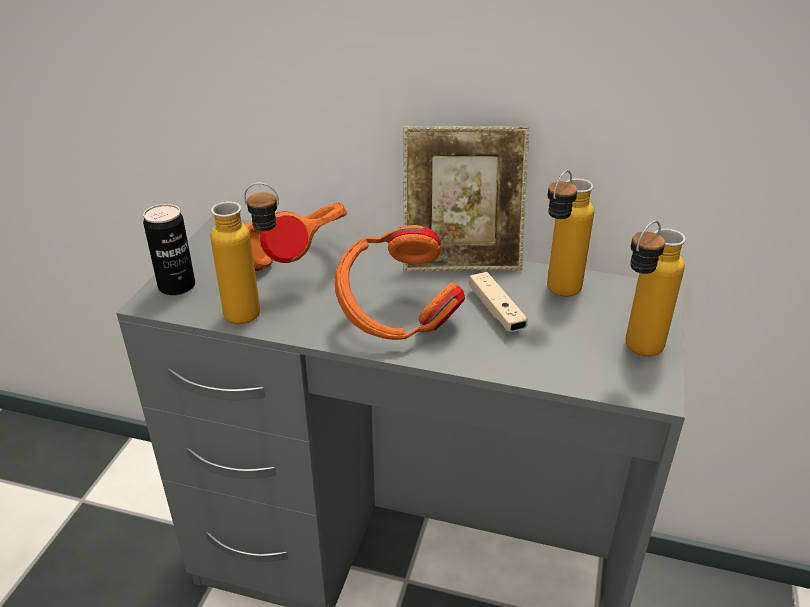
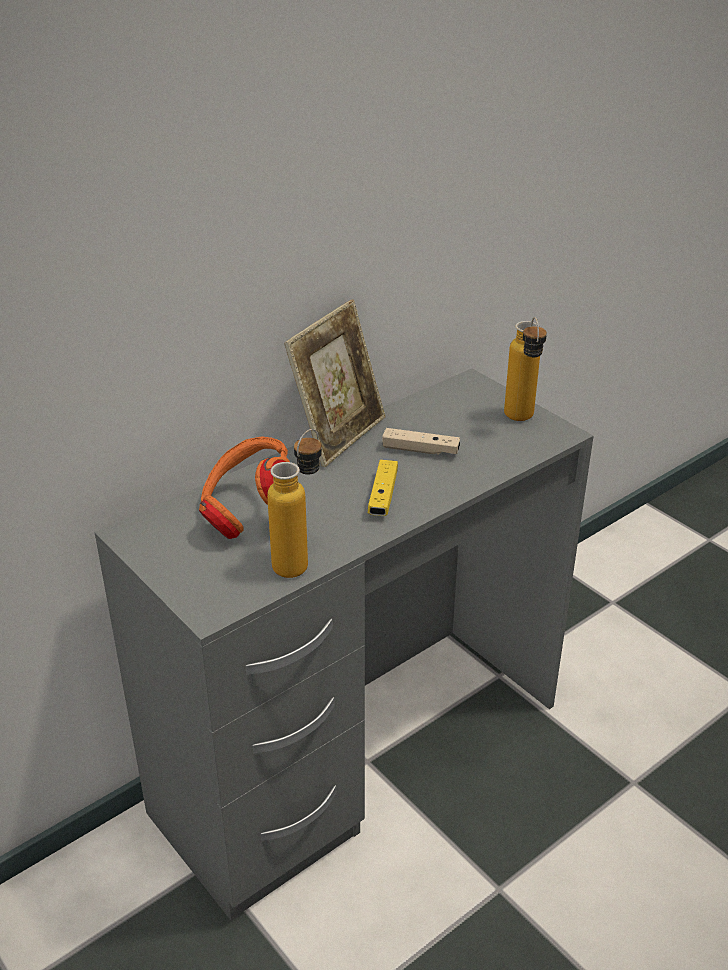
camera: 55 degrees left, 0 degrees up
can [143,204,195,296] -> none
orange headphones [334,225,465,340] -> yellow game controller [368,460,398,516]
bottle [547,170,594,297] -> none

